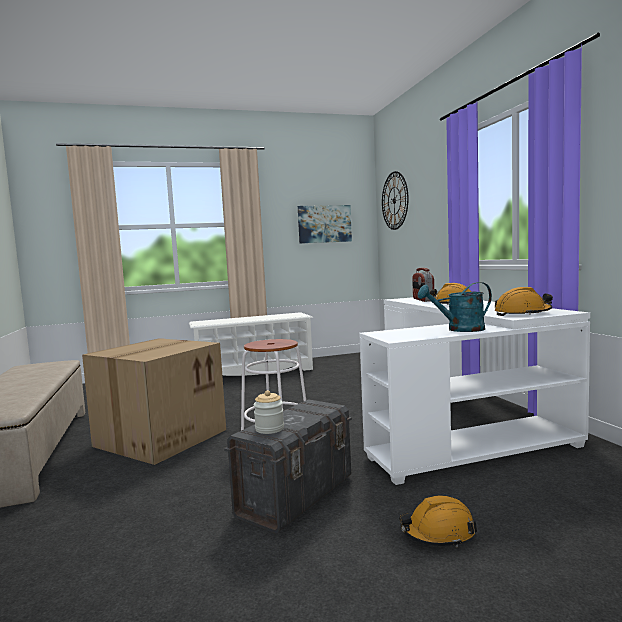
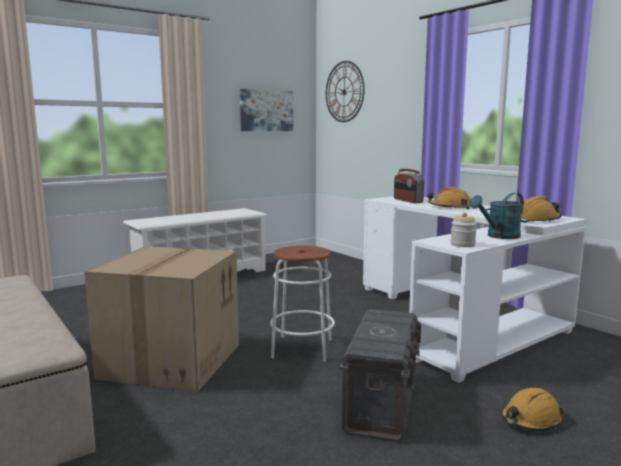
camera: 20 degrees left, 5 degrees up
jar [253,390,284,434] -> jar moved to [450,212,477,247]

